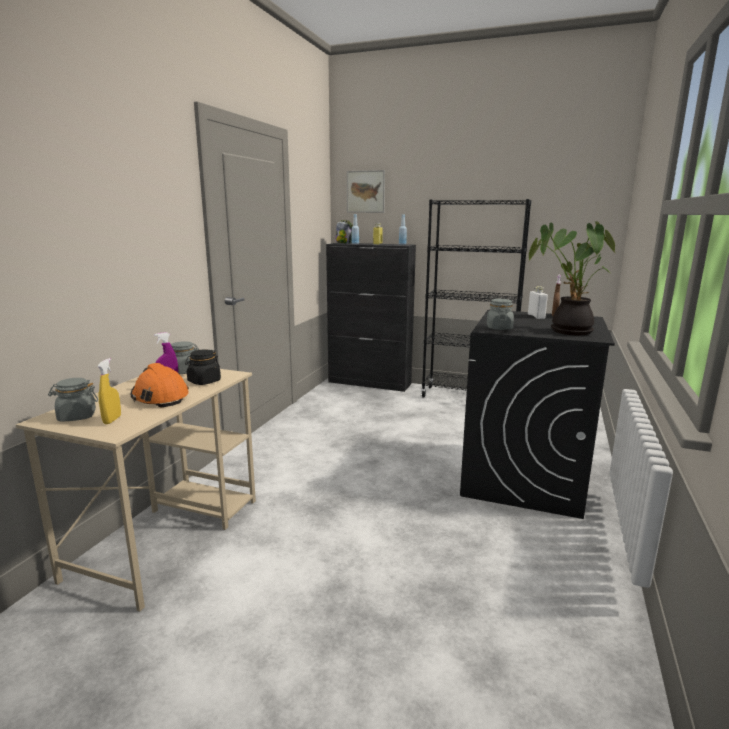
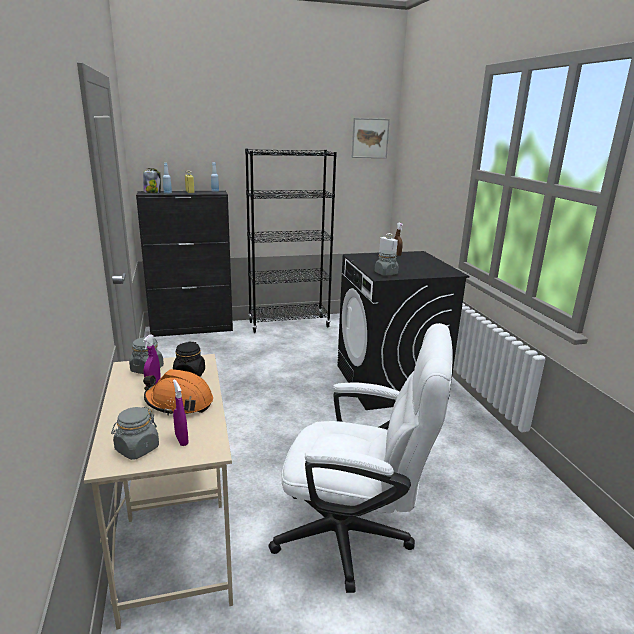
camera: 35 degrees left, 5 degrees up
yellow spray bottle [97,358,121,424] -> purple spray bottle [173,379,188,446]
picture [347,170,385,213] -> picture moved to [352,118,390,158]
potted plant [529,221,616,336] -> none
none -> white office chair [269,323,453,593]

